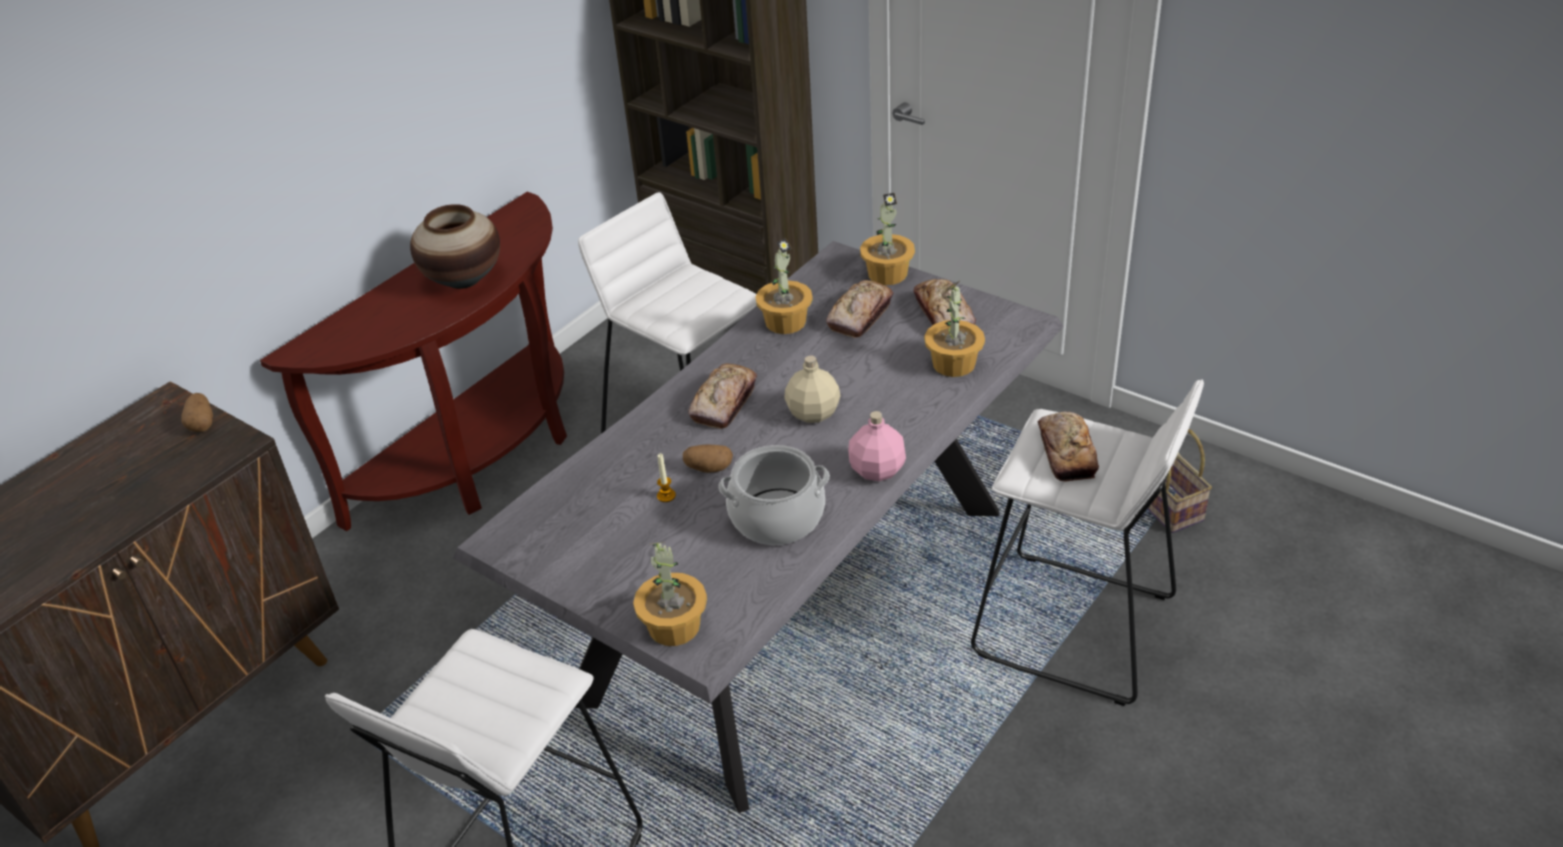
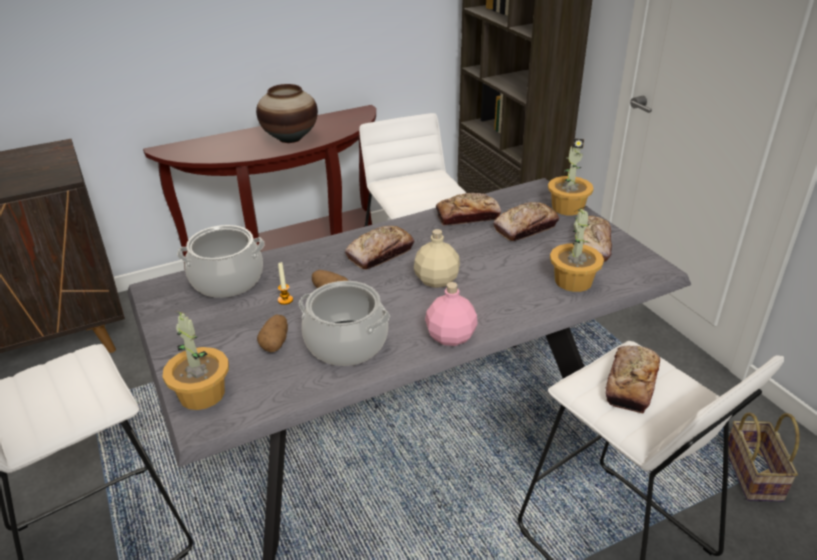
camera: 25 degrees right, 5 degrees down
potato [181,393,213,432] -> potato moved to [257,315,288,352]
potted plant [755,238,813,334] -> bread [436,193,501,225]
none -> cooking pot [177,225,265,298]

